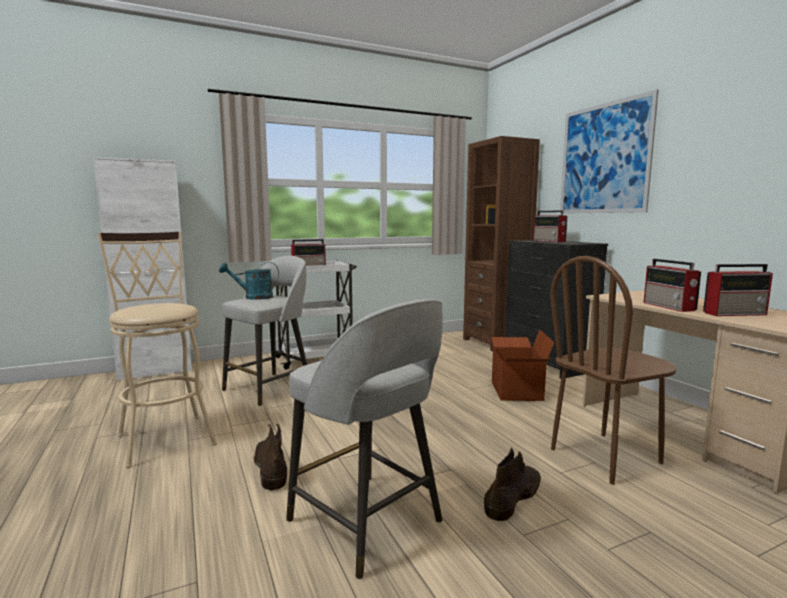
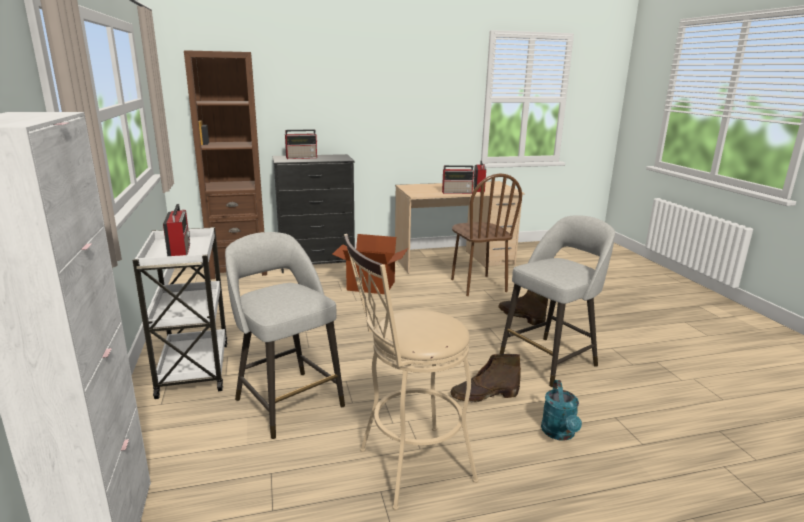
camera: 80 degrees left, 10 degrees up
turquoise watering can [219,262,279,300] -> turquoise watering can moved to [541,380,582,441]
picture [560,89,659,214] -> none

